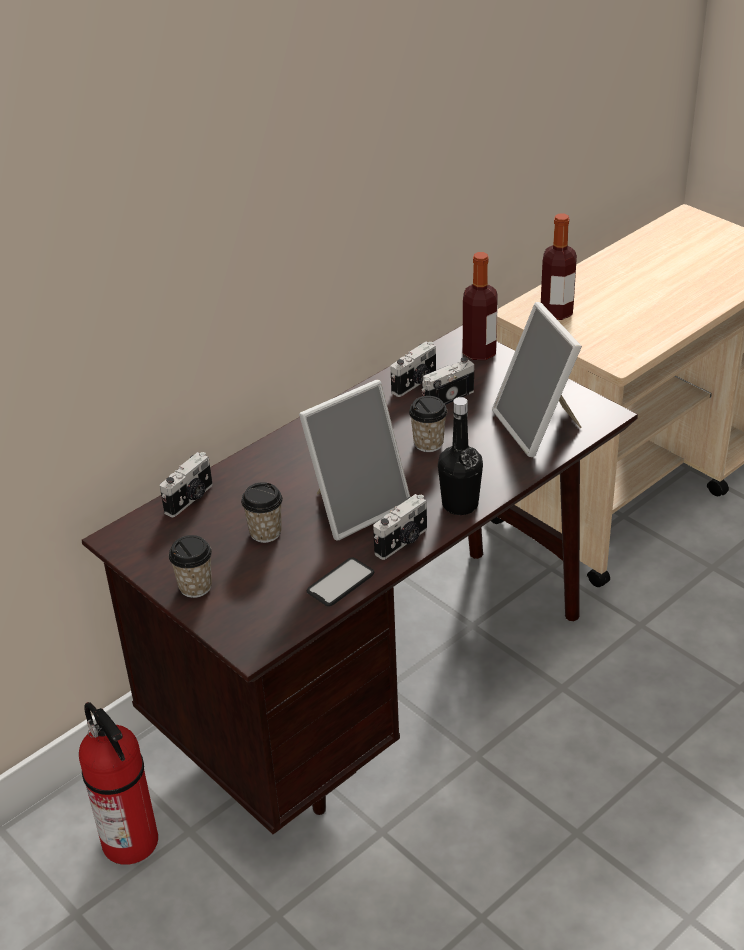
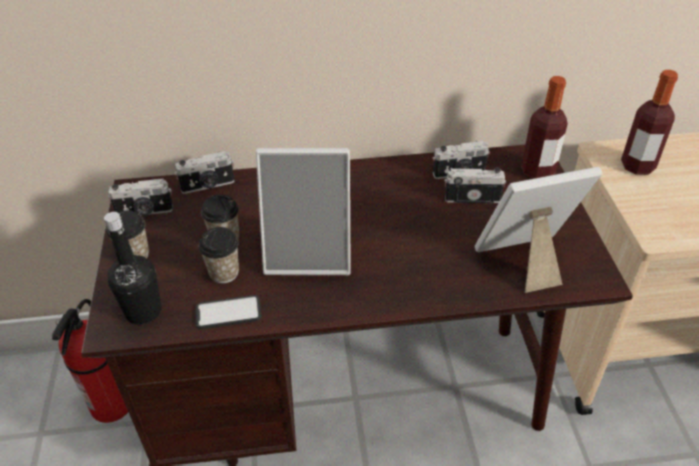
camera: 35 degrees right, 5 degrees up
camera [373,494,427,560] -> camera moved to [108,179,173,216]
cup [409,396,447,452] -> cup moved to [199,227,239,283]
black bottle [438,397,483,515] -> black bottle moved to [104,212,162,325]
picture frame [492,302,582,457] -> picture frame turned 60 degrees clockwise [475,167,602,293]

